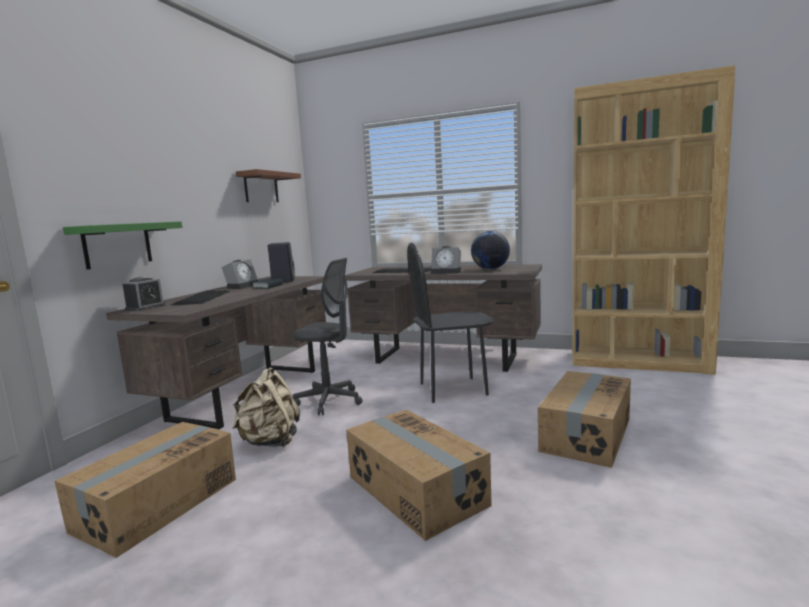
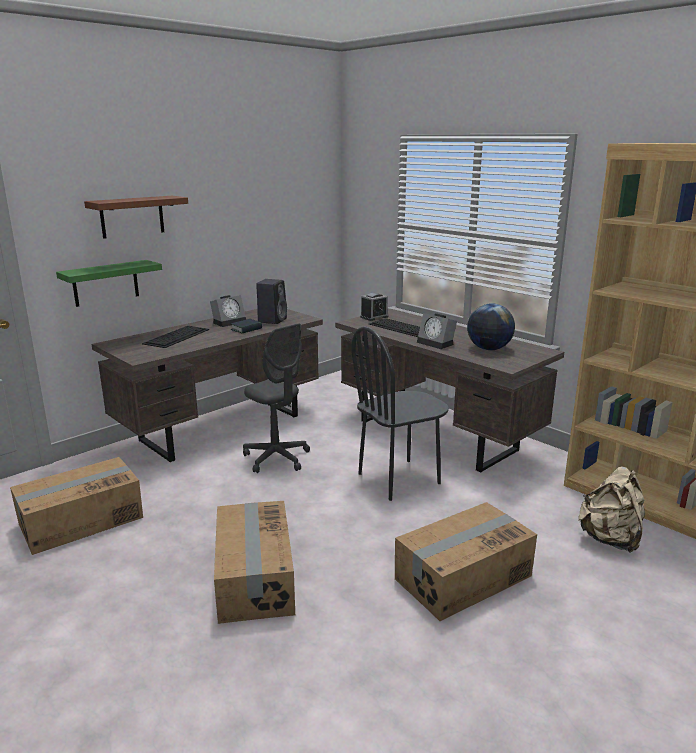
camera: 25 degrees right, 10 degrees up
alarm clock [123,277,165,311] -> alarm clock moved to [360,293,388,321]
beige backpack [232,367,300,447] -> beige backpack moved to [578,466,645,552]
brown shelf [236,169,301,202] -> brown shelf moved to [84,196,188,239]
black chair [407,243,494,403] -> black chair turned 45 degrees counterclockwise [351,326,449,501]

